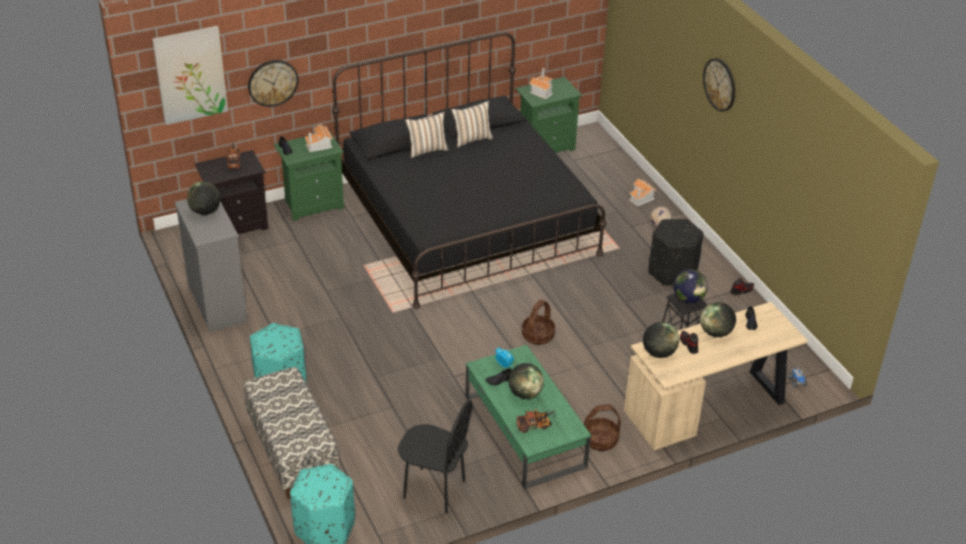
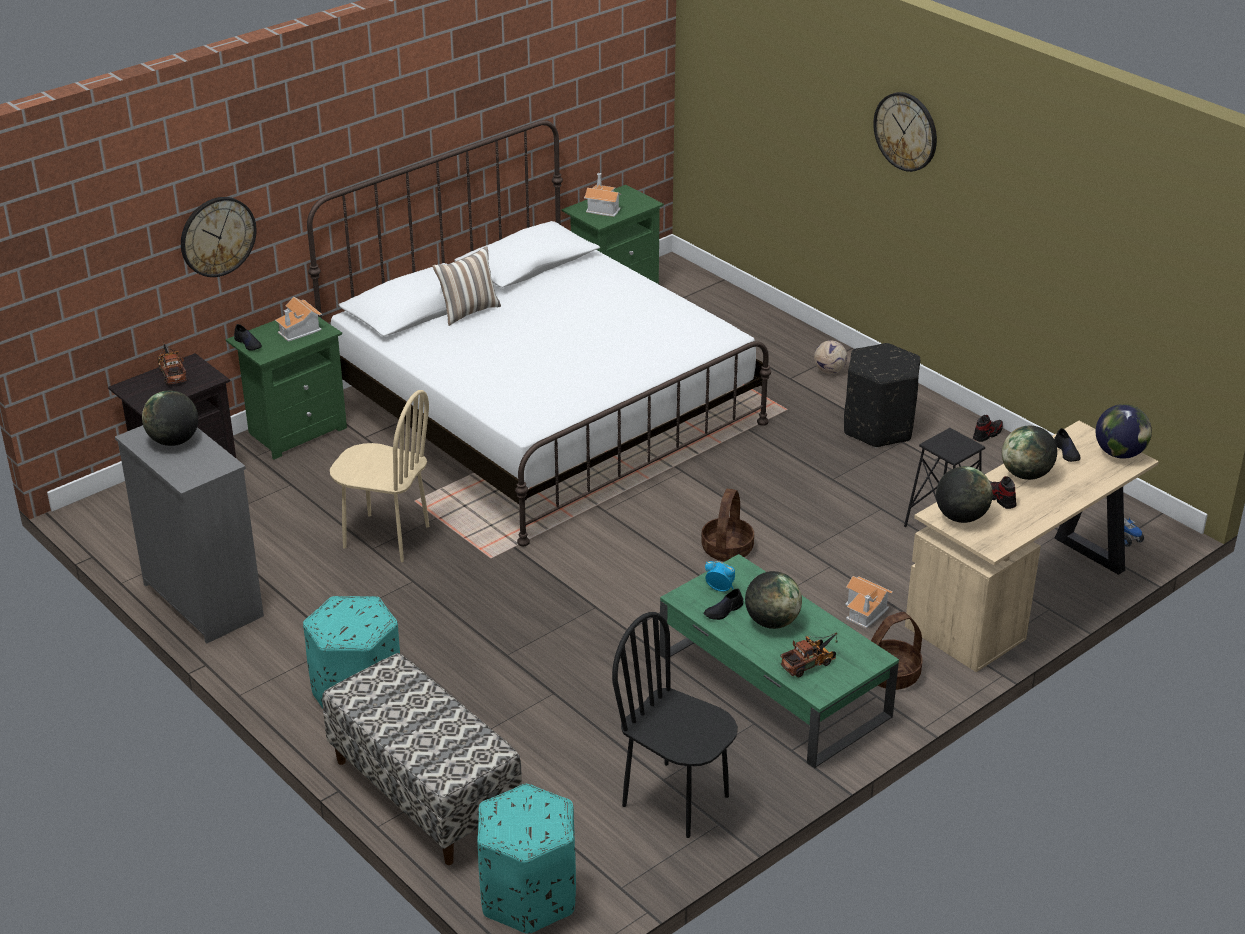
camera: 15 degrees left, 5 degrees down
picture [152,26,228,125] -> none
black bed [332,32,607,309] -> white bed [307,120,771,546]
black chair [398,400,473,514] -> black chair turned 150 degrees counterclockwise [612,612,738,838]
pillow [451,101,493,147] -> none
toy house [629,178,657,206] -> toy house moved to [845,576,893,629]
globe [673,269,708,303] -> globe moved to [1096,404,1152,459]
none -> beige chair [330,390,429,562]

